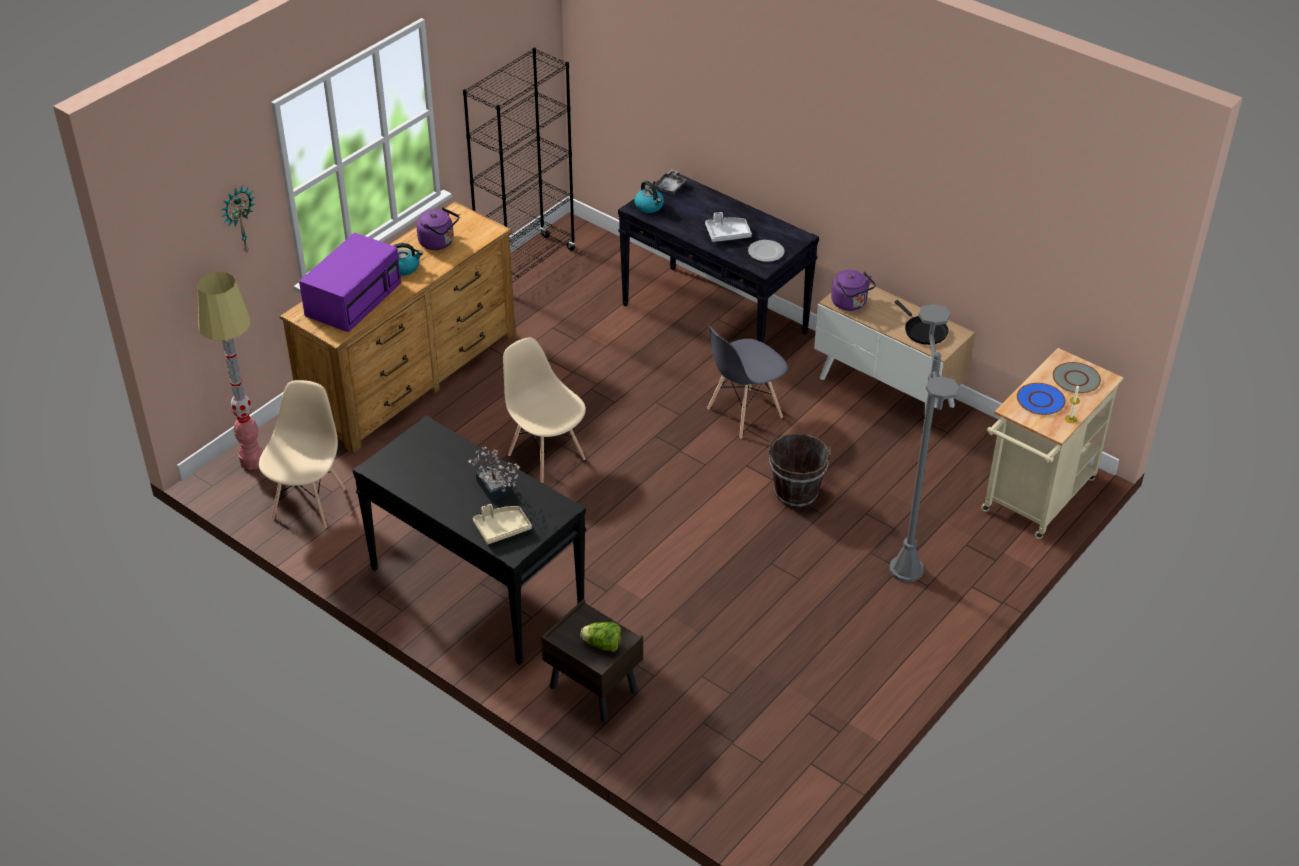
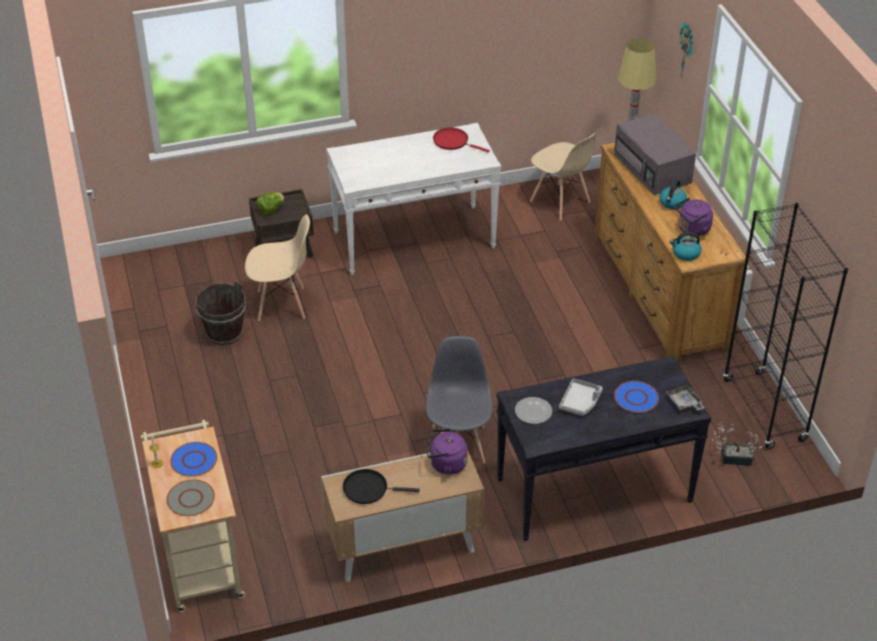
camera: 125 degrees right, 0 degrees up
purple microwave [299,232,401,333] -> grey microwave [614,114,696,195]
black console table [353,415,586,665] -> white console table [326,123,501,275]
potted plant [468,447,520,502] -> potted plant moved to [712,421,763,466]
beige tray [473,504,532,544] -> none
beige chair [503,337,586,483] -> beige chair moved to [245,214,310,321]
kettle [634,181,664,213] -> kettle moved to [670,232,701,261]
brown bucket [769,433,831,508] -> brown bucket moved to [195,281,246,345]
grey floor lamp [889,304,959,582] -> none
none -> red frying pan [433,127,490,152]
none -> blue plate [614,381,659,413]

